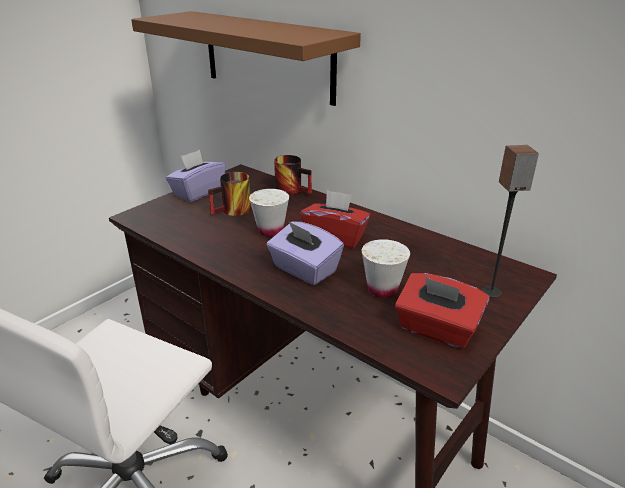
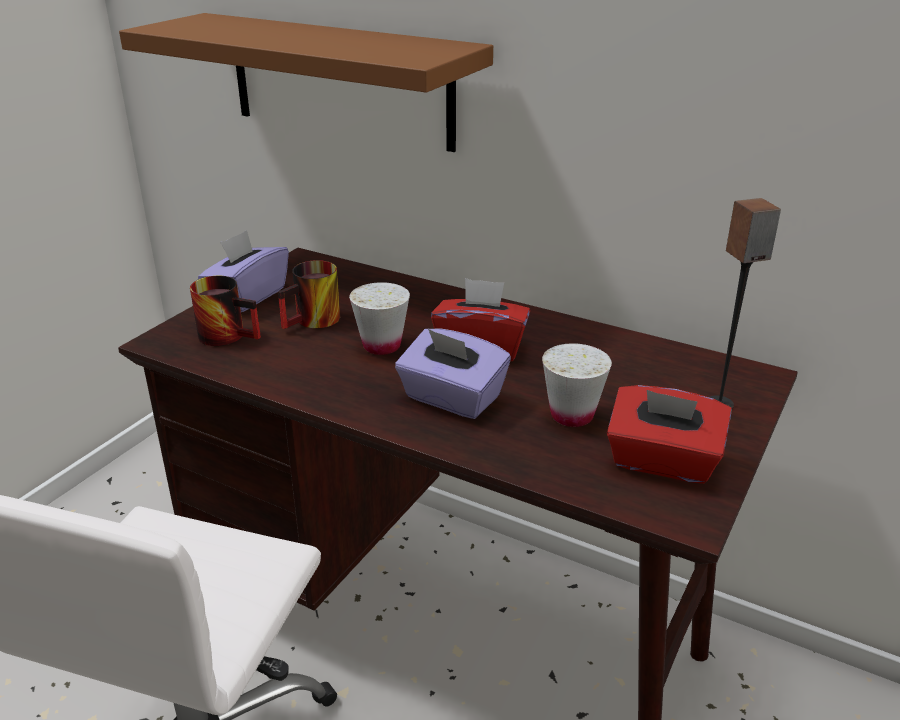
camera: 10 degrees left, 0 degrees up
mug [274,155,312,196] -> mug moved to [190,276,261,346]

